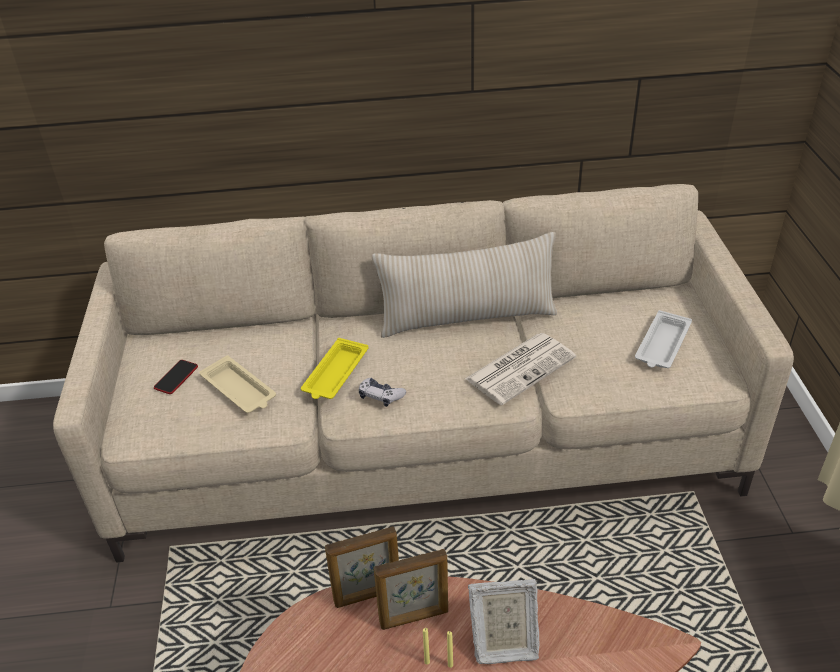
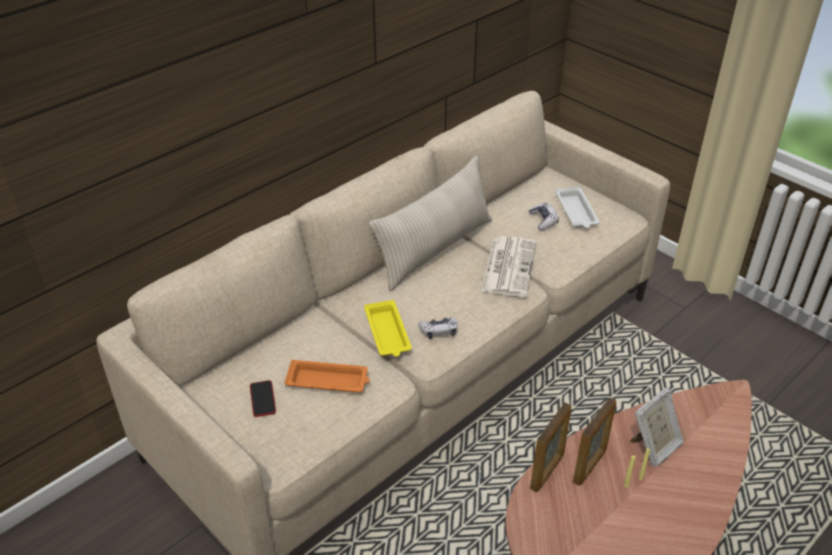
camera: 40 degrees left, 0 degrees up
beige tray [199,355,276,413] -> orange tray [284,359,370,392]
none -> game controller [529,202,559,230]

